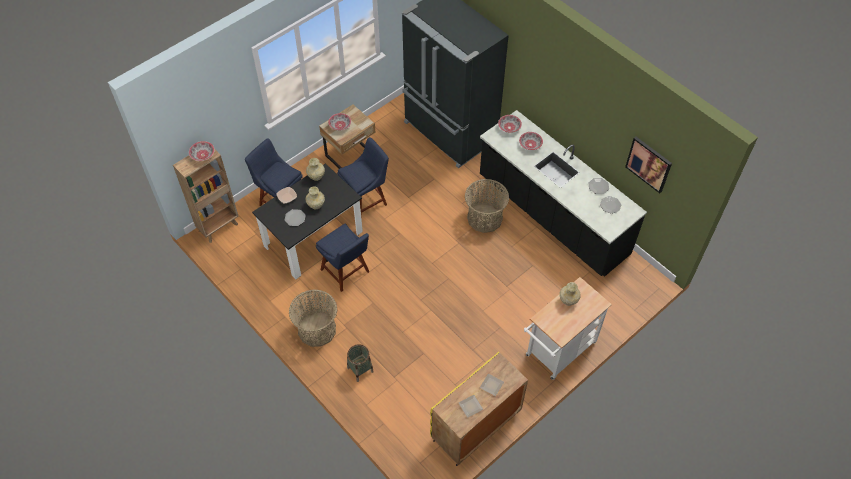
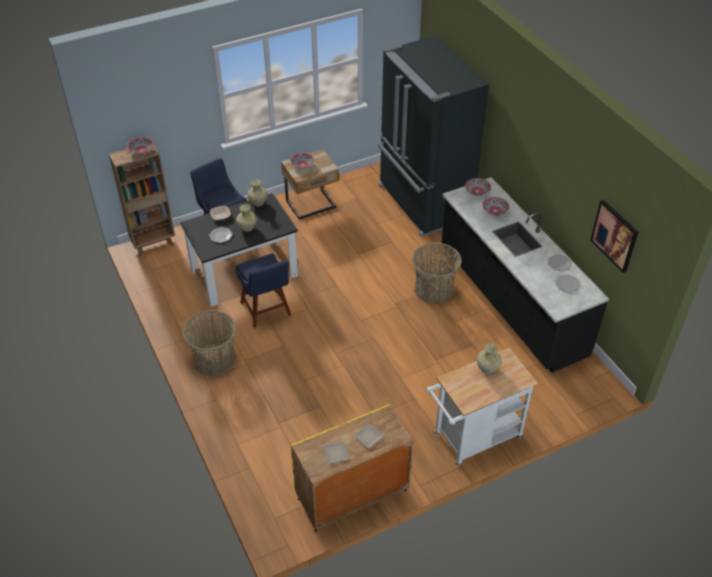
camera: 15 degrees right, 10 degrees down
blue chair [337,137,389,218] -> none
basket [347,344,374,382] -> none

